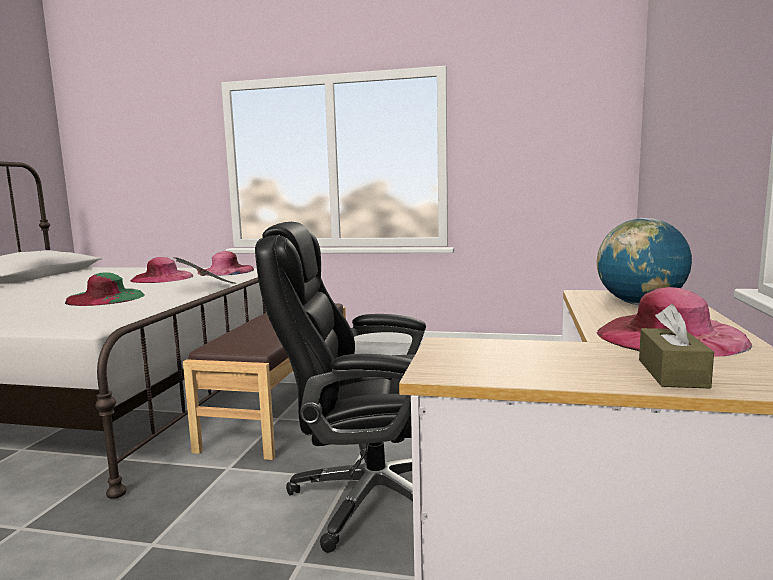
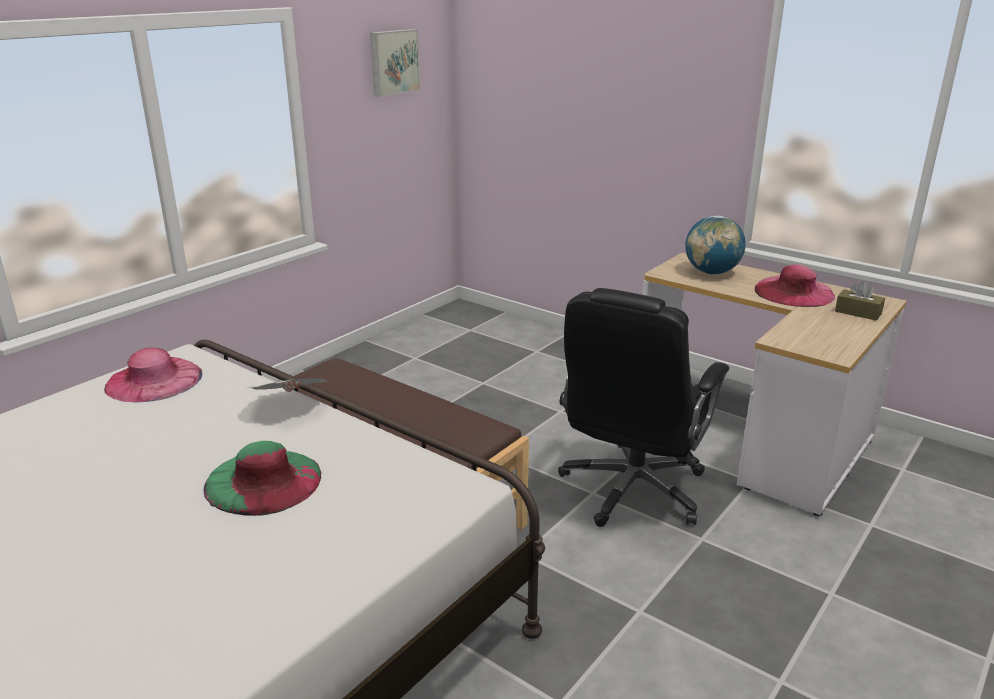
camera: 65 degrees left, 15 degrees up
pink hat [130,257,193,283] -> none
none -> picture [370,29,420,97]

